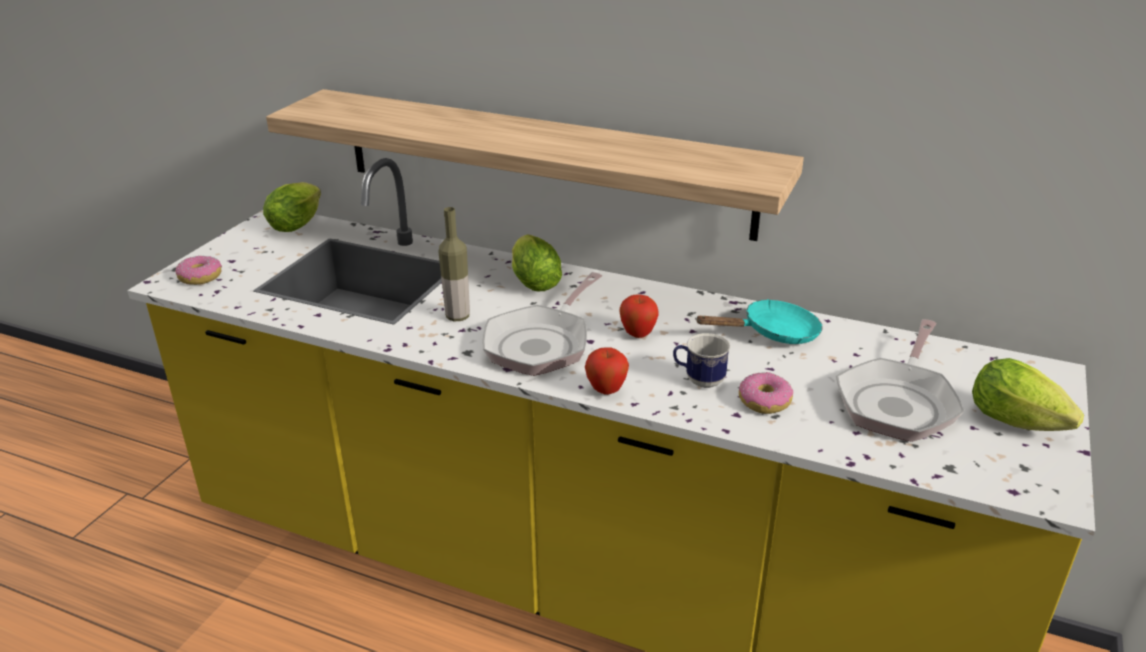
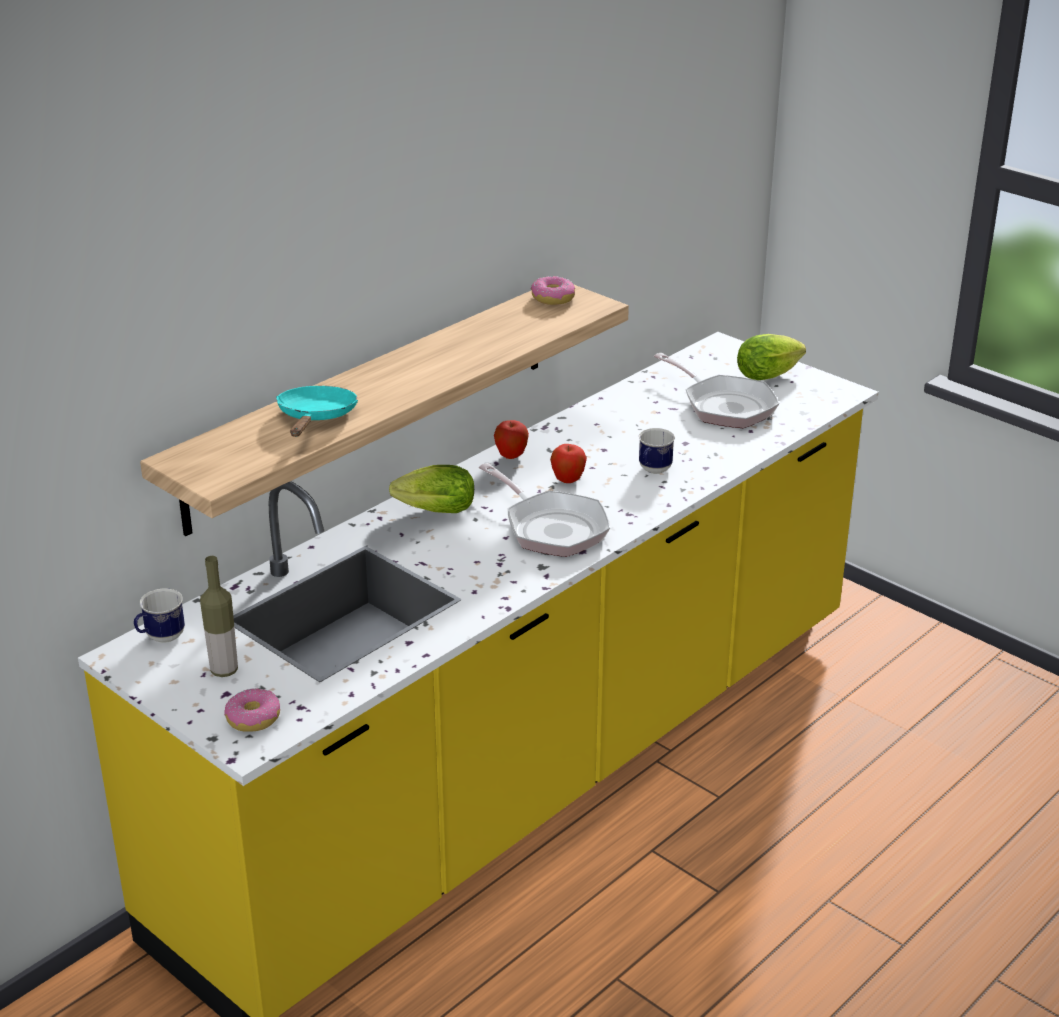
camera: 70 degrees left, 0 degrees up
lettuce [263,182,321,232] -> mug [134,588,185,643]
bottle [438,207,470,321] -> bottle moved to [200,556,238,677]
apple [585,347,629,395] -> apple moved to [494,420,529,459]
turquoise frying pan [695,299,823,344] -> turquoise frying pan moved to [276,386,358,437]
donut [739,372,793,414] -> donut moved to [531,276,575,305]

